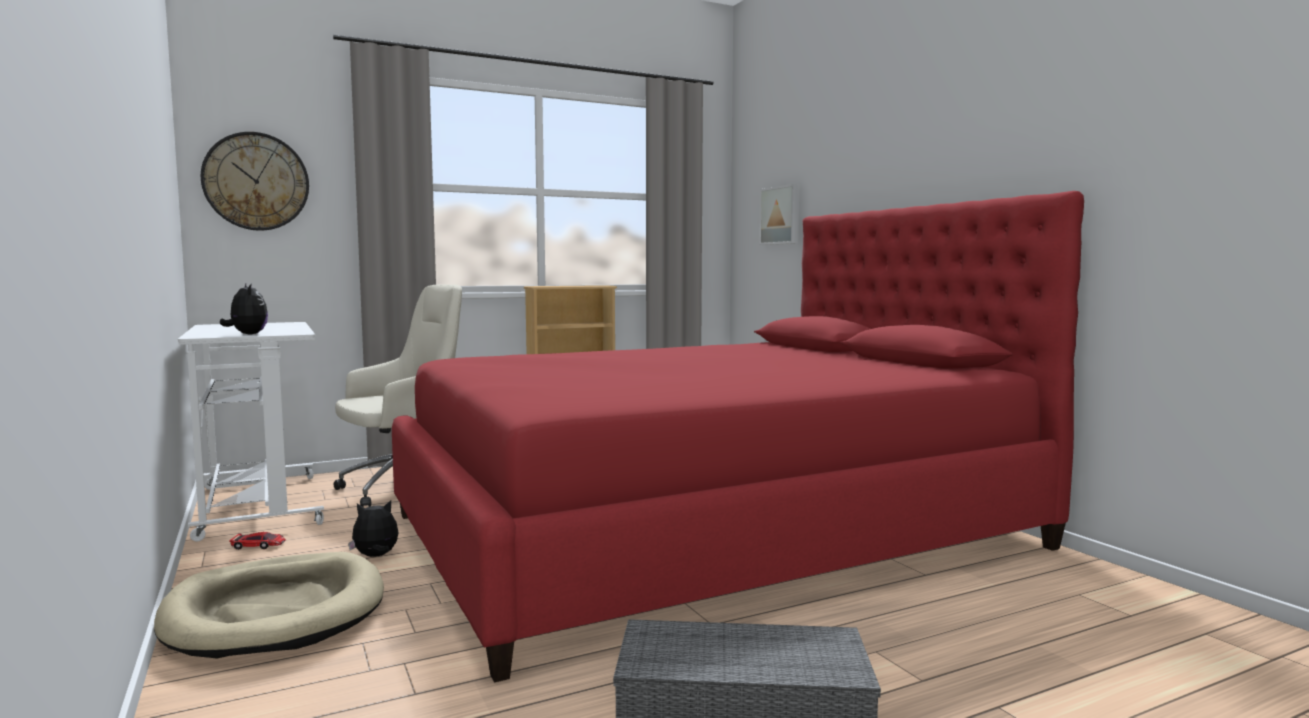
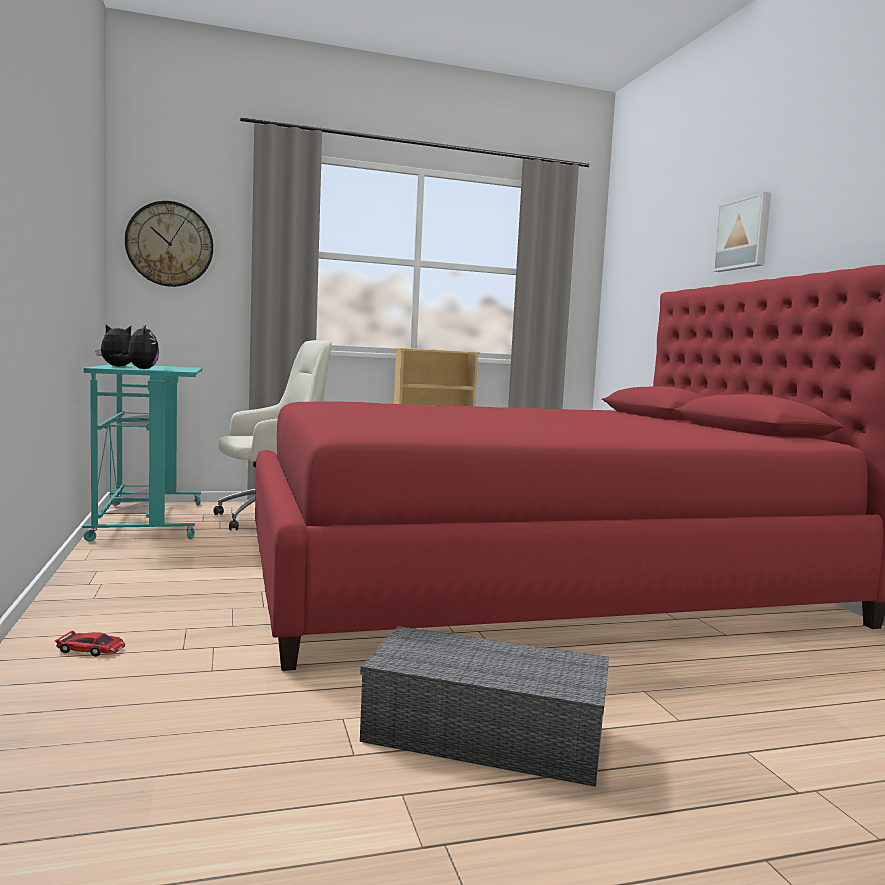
camera: 10 degrees right, 0 degrees up
beige dog bed [154,552,384,659] -> none
white desk [178,322,324,541] -> turquoise desk [82,364,202,542]
toy car [229,532,286,550] -> toy car moved to [55,631,125,657]
plush toy [348,500,399,557] -> plush toy moved to [95,325,132,367]
picture [759,184,800,245] -> picture moved to [712,192,771,272]

